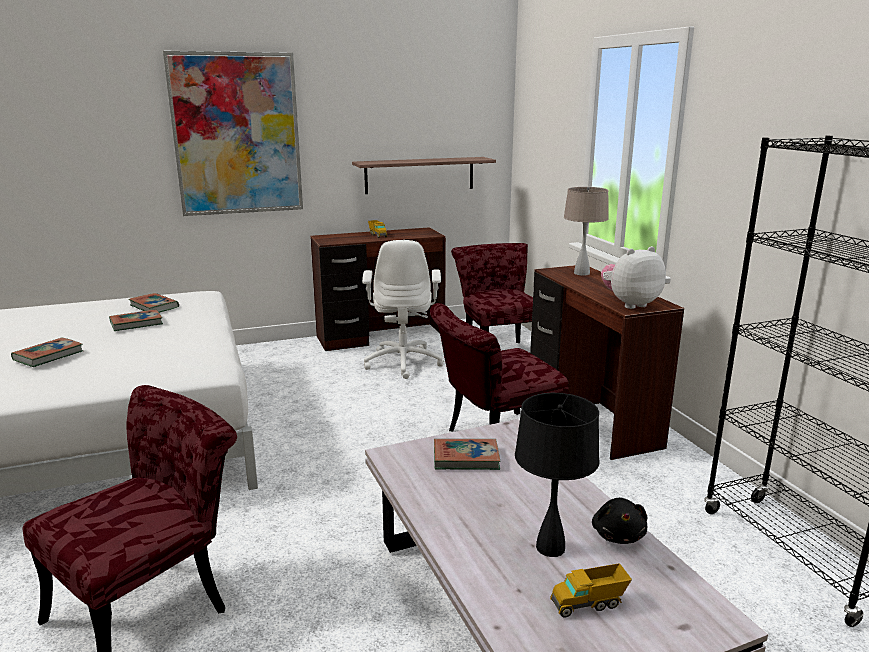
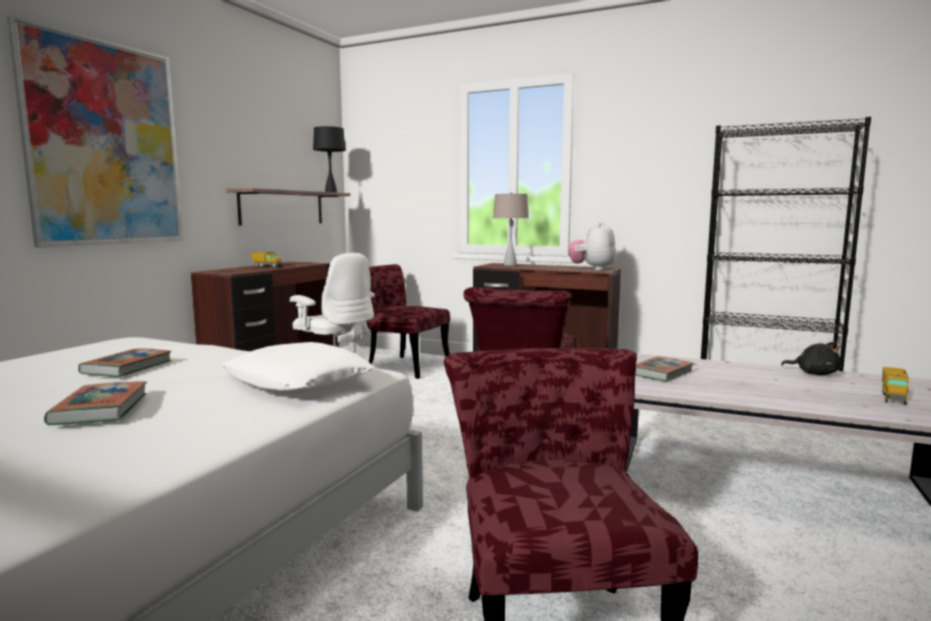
camera: 45 degrees left, 10 degrees down
book [128,293,179,312] -> none
black table lamp [515,393,599,557] -> black table lamp moved to [313,126,346,192]
none -> white pillow [222,342,375,394]

